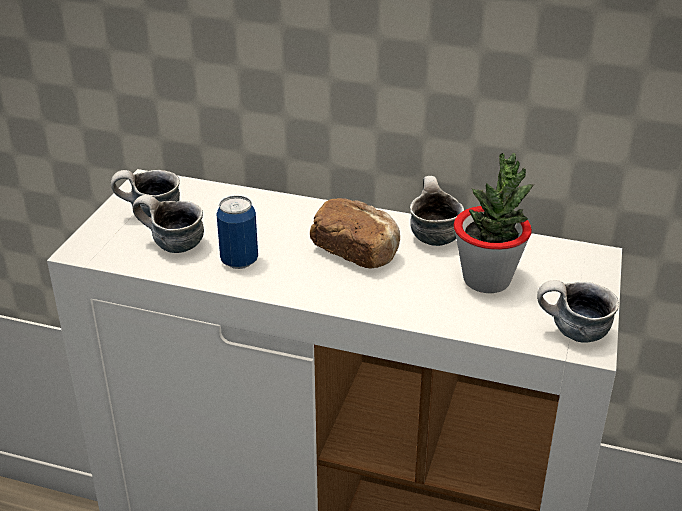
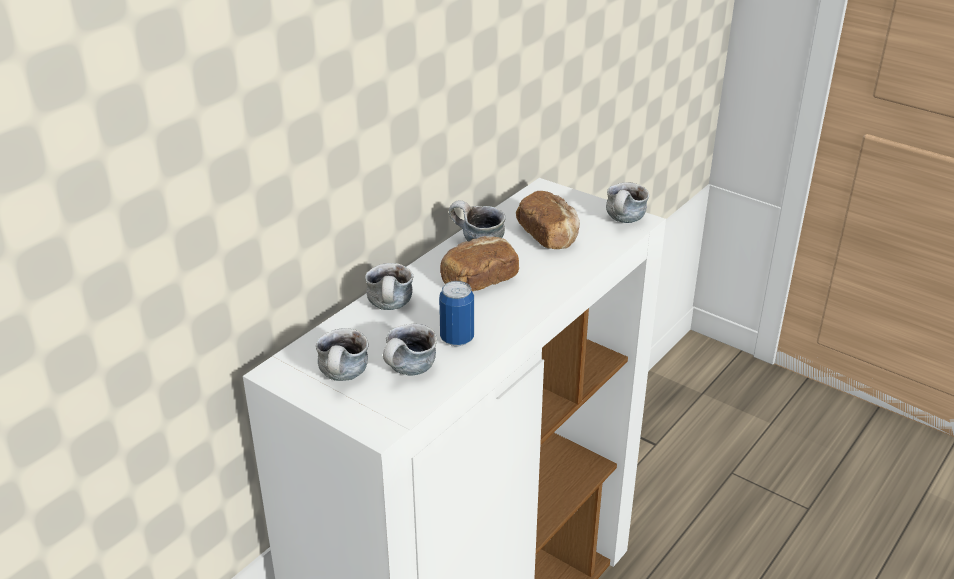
camera: 70 degrees left, 0 degrees up
potted plant [454,153,534,293] -> bread [516,191,580,249]
none -> mug [365,263,413,310]

